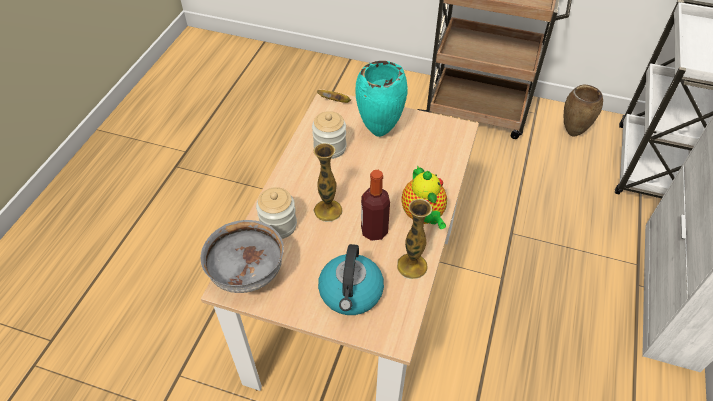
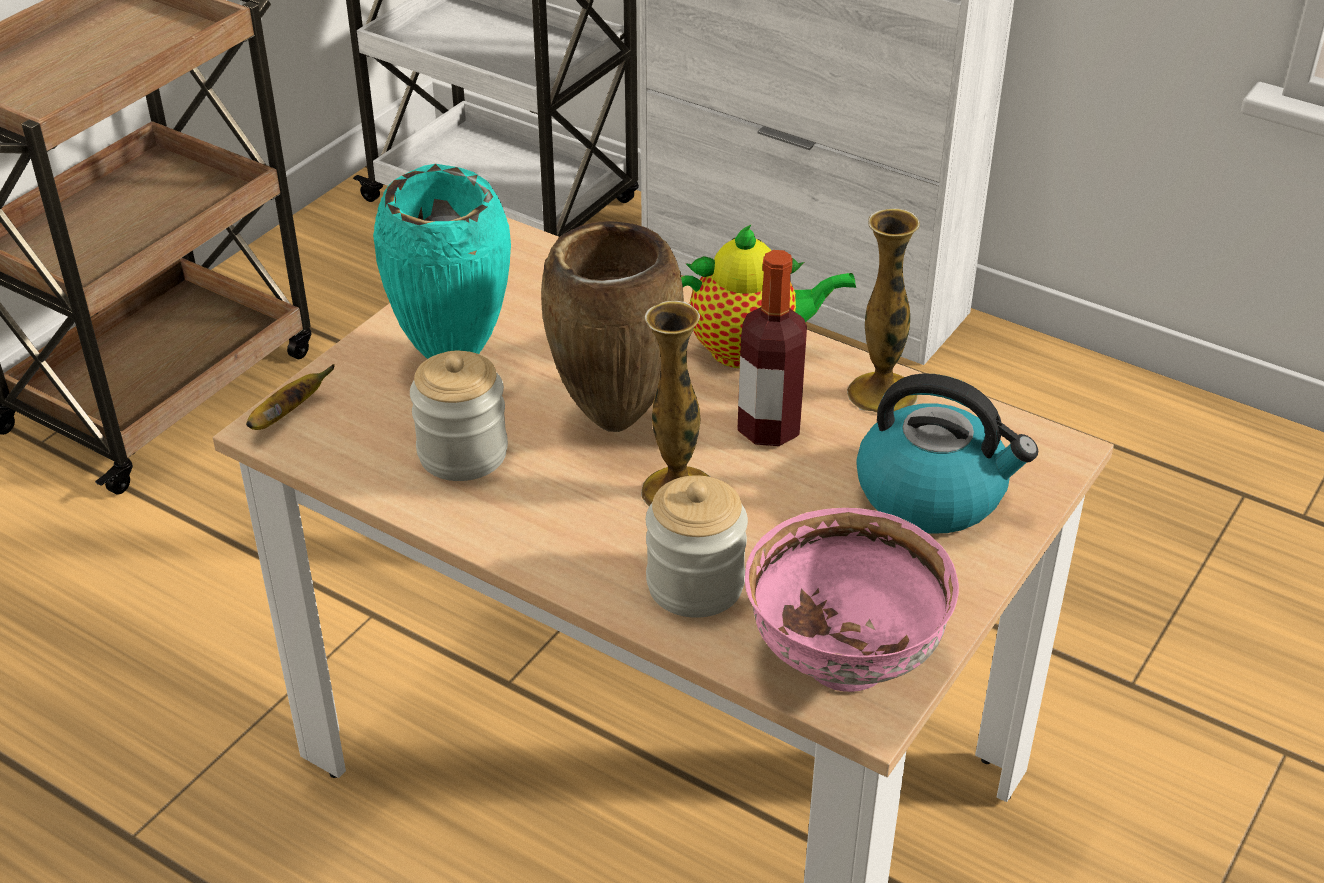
camera: 75 degrees left, 10 degrees down
grey bowl [201,220,284,293] -> pink bowl [745,508,959,692]
brown vase [564,84,603,137] -> brown vase moved to [541,221,684,432]

